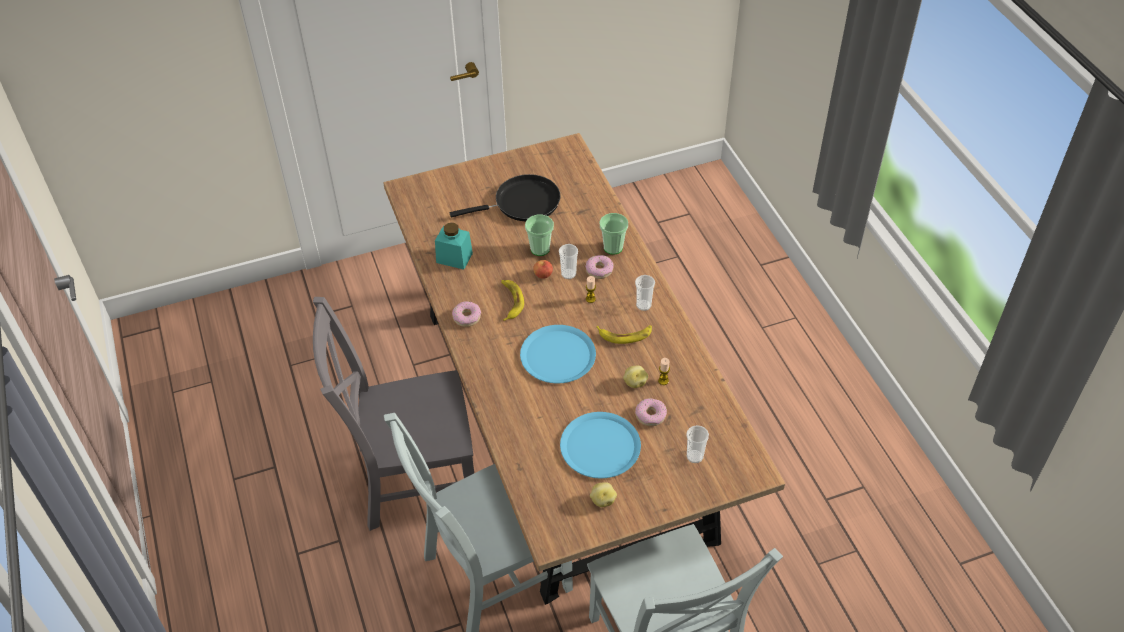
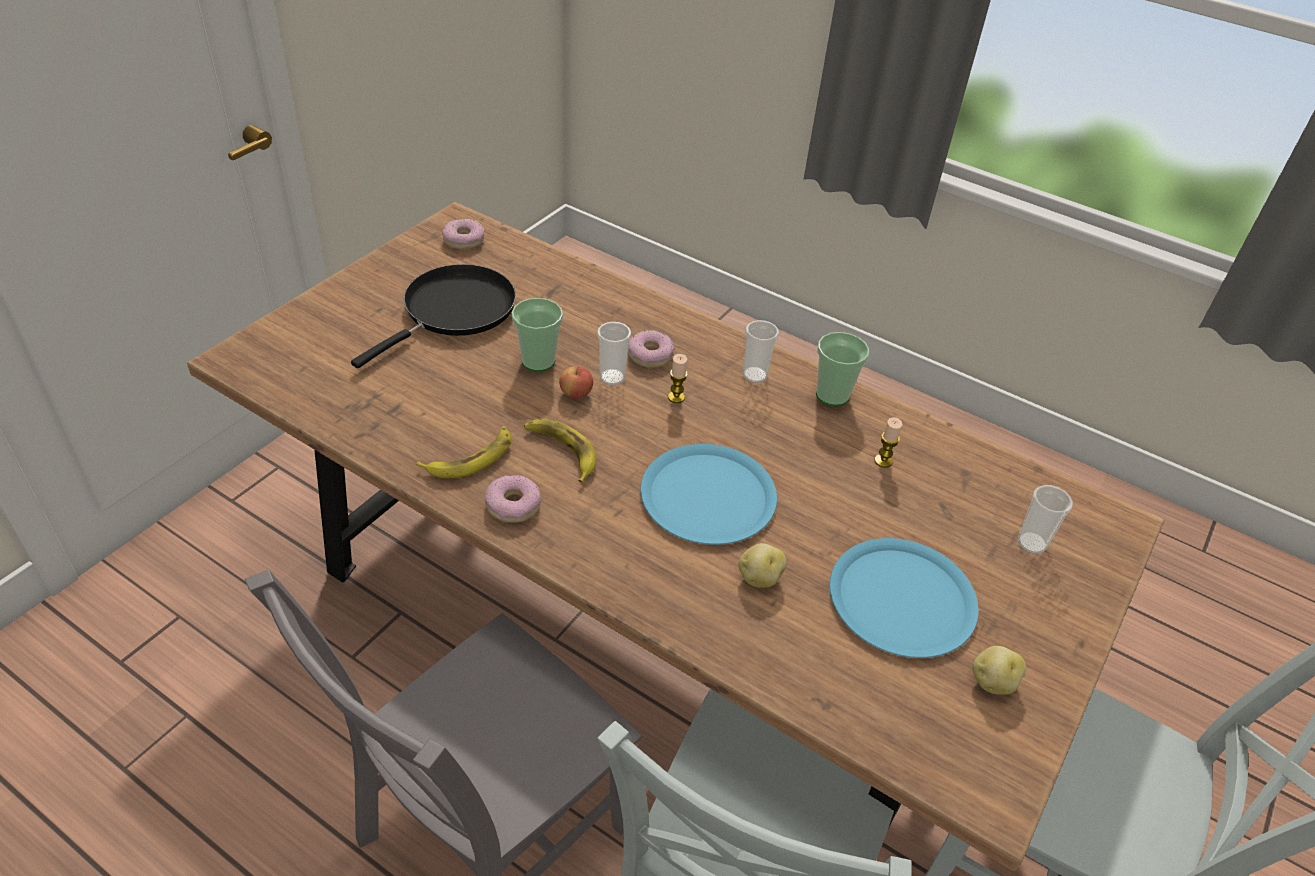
camera: 40 degrees left, 5 degrees down
turquoise jar [435,223,473,270] -> none
banana [596,325,652,344] -> banana moved to [416,426,512,478]
cup [600,213,628,255] -> cup moved to [816,332,869,406]
potato [623,366,648,388] -> potato moved to [739,543,787,588]
donut [635,398,667,426] -> donut moved to [442,219,484,250]

